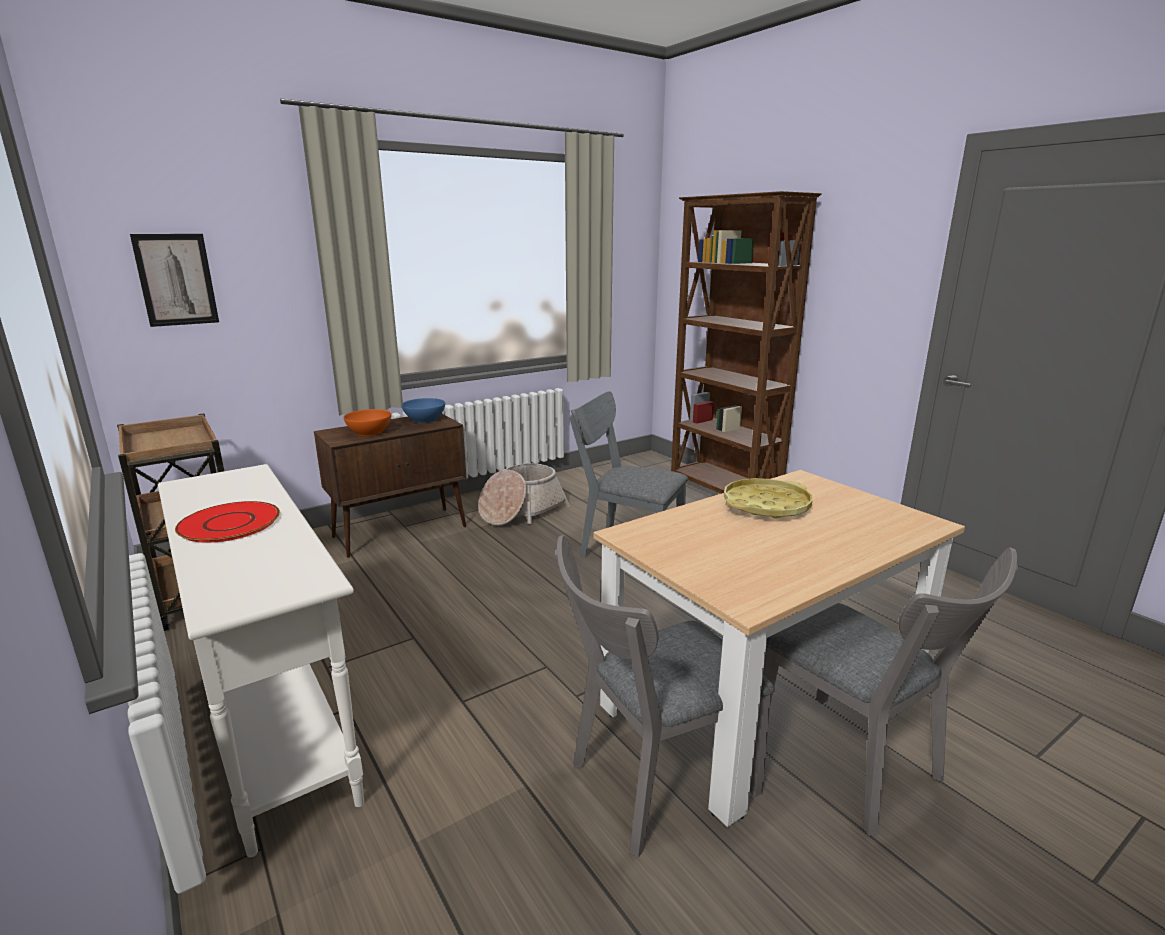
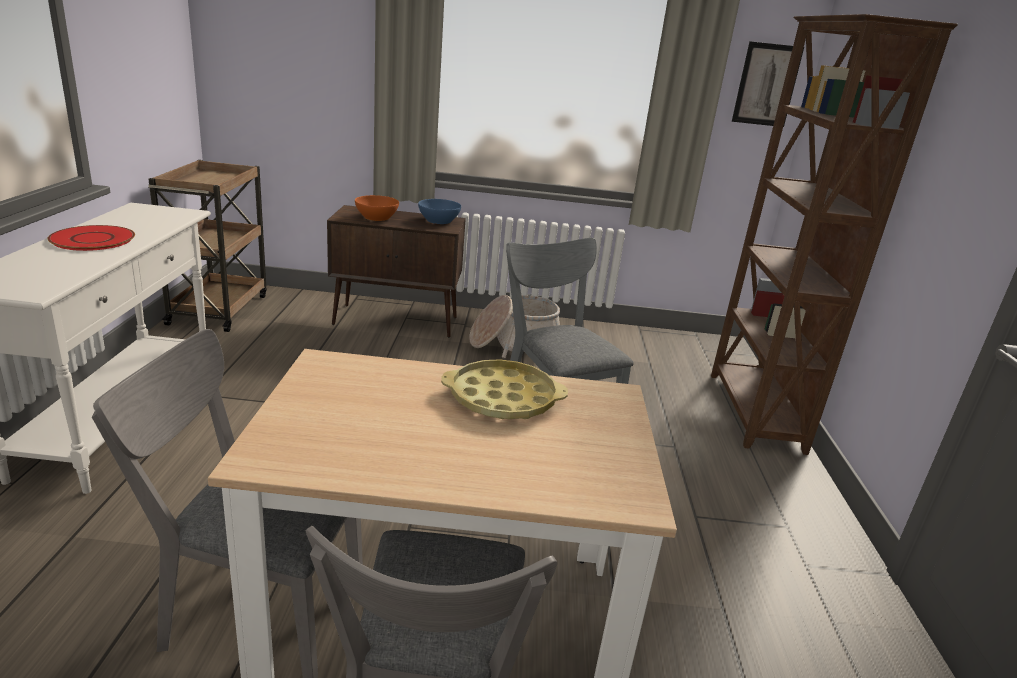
camera: 35 degrees right, 5 degrees up
picture [130,234,219,327] -> picture moved to [732,41,804,127]

